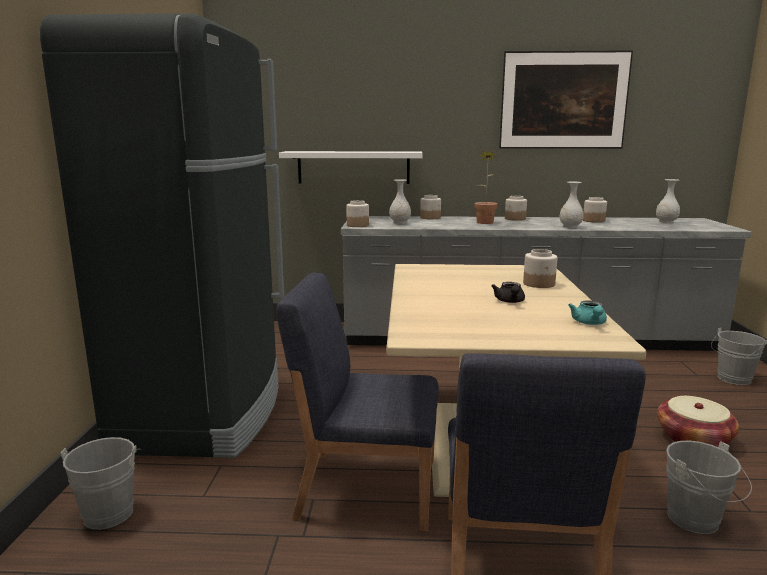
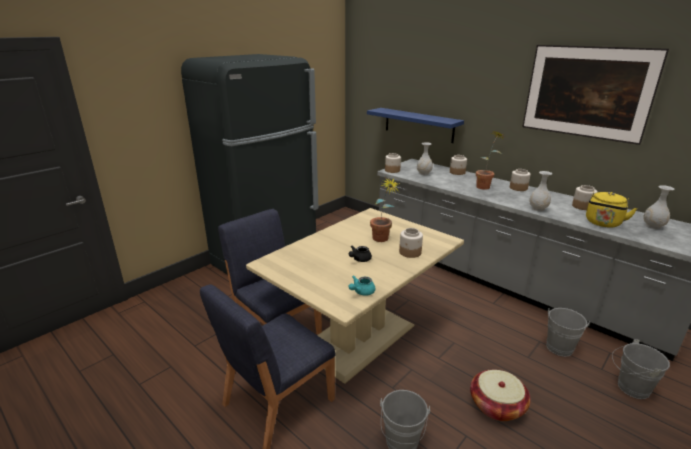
camera: 40 degrees right, 10 degrees up
grey bucket [61,437,141,530] -> grey bucket moved to [546,308,590,357]
white shelf [279,151,423,184] -> blue shelf [367,108,464,143]
none -> potted plant [370,178,400,242]
none -> yellow kettle [586,192,637,228]

